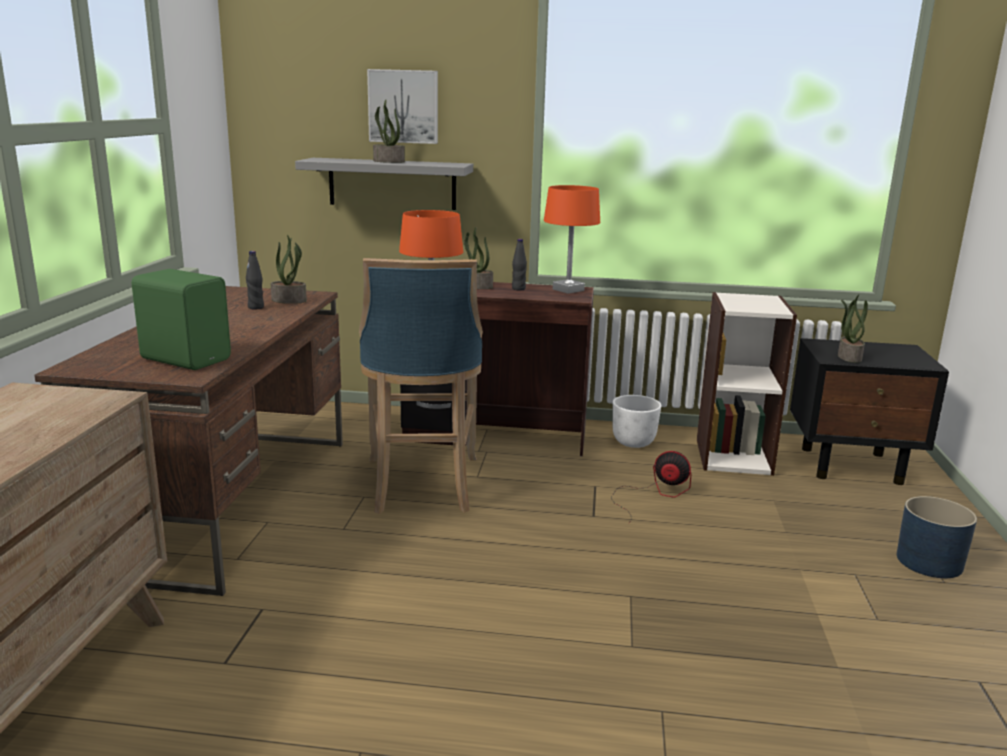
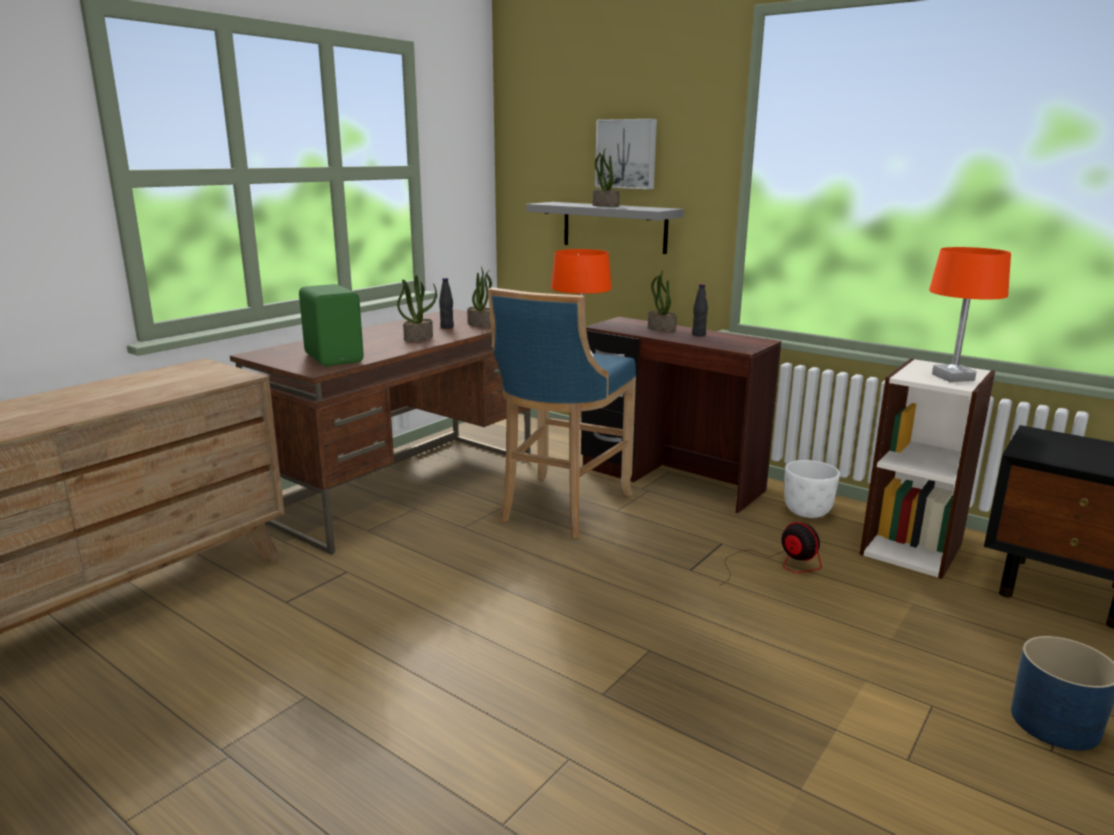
camera: 30 degrees right, 0 degrees up
orange table lamp [544,185,600,294] -> orange table lamp moved to [929,247,1011,382]
potted plant [838,295,868,363] -> potted plant moved to [397,275,437,342]

